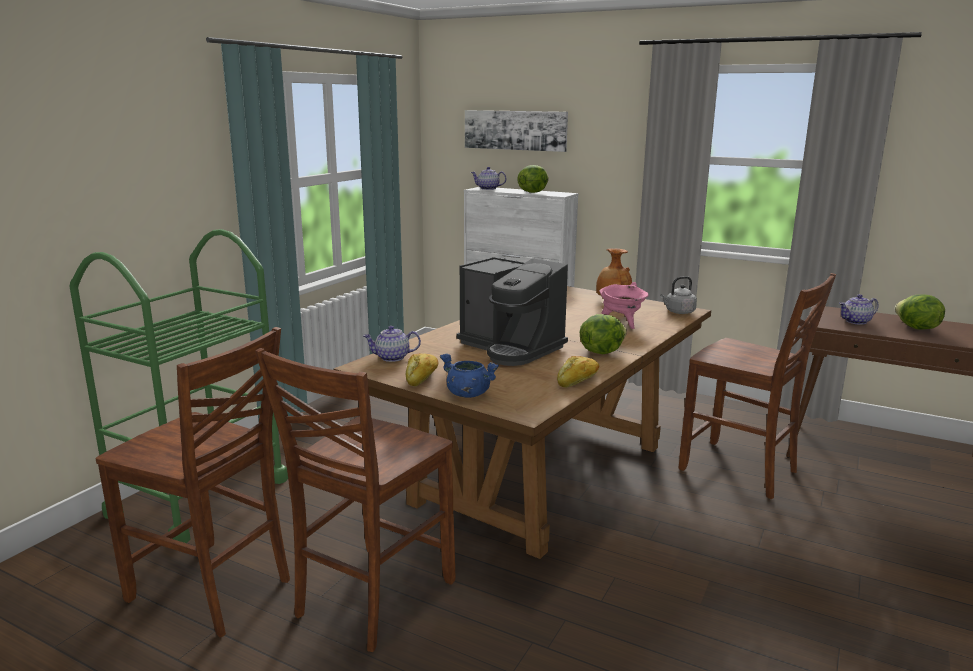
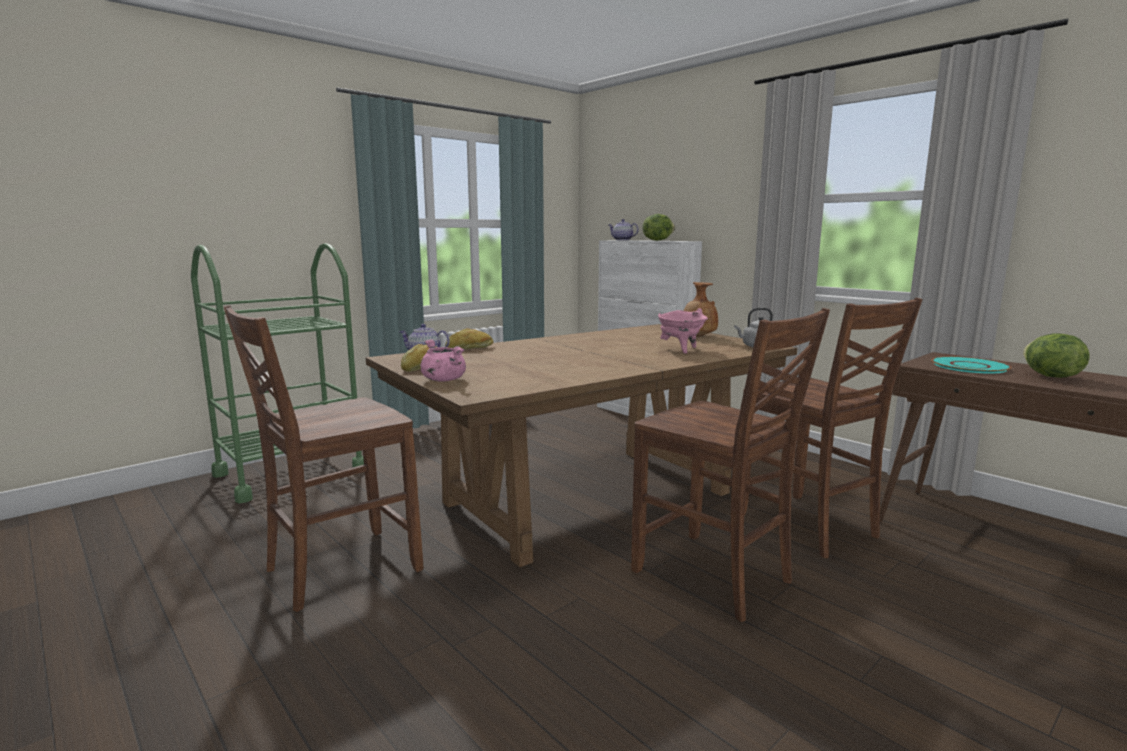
camera: 20 degrees right, 5 degrees down
brown chair [96,327,290,638] -> brown chair moved to [631,308,830,622]
blue cooking pot [440,354,499,398] -> pink cooking pot [421,339,466,382]
coffee machine [456,257,568,366] -> none
picture [465,110,568,152] -> none
bread [557,356,600,388] -> bread moved to [445,328,493,349]
lettuce [580,314,627,354] -> none
teapot [839,294,879,325] -> turquoise plate [931,357,1012,374]

